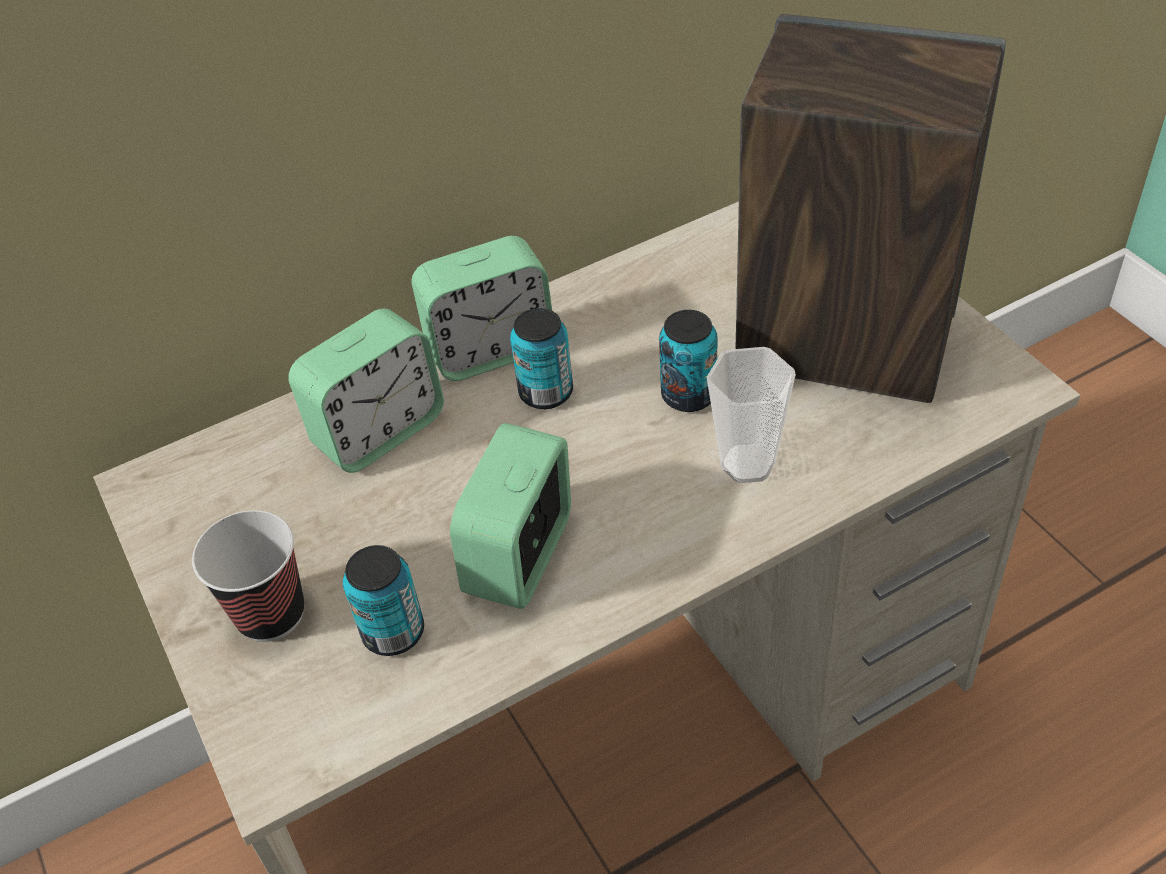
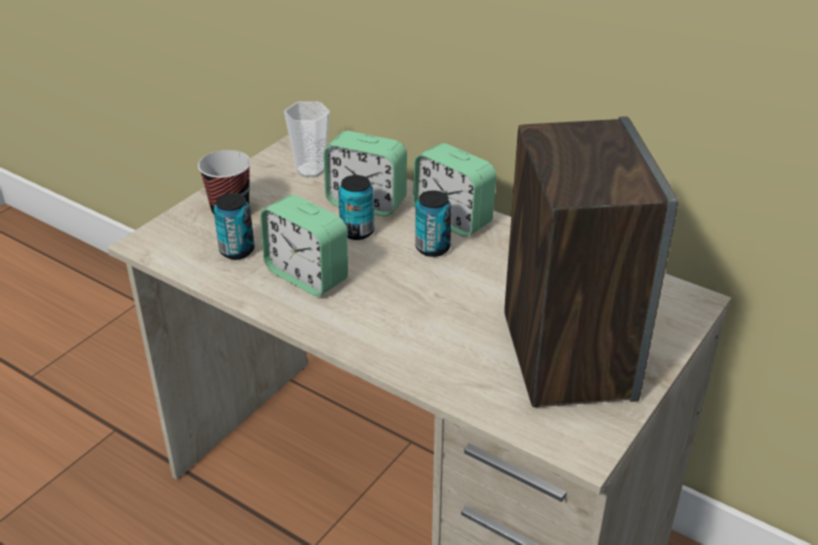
camera: 60 degrees right, 10 degrees down
alarm clock [450,423,571,609] -> alarm clock turned 135 degrees counterclockwise [260,195,348,296]
can [659,310,717,412] -> can moved to [338,175,374,240]
cup [707,347,796,483] -> cup moved to [284,101,330,177]

